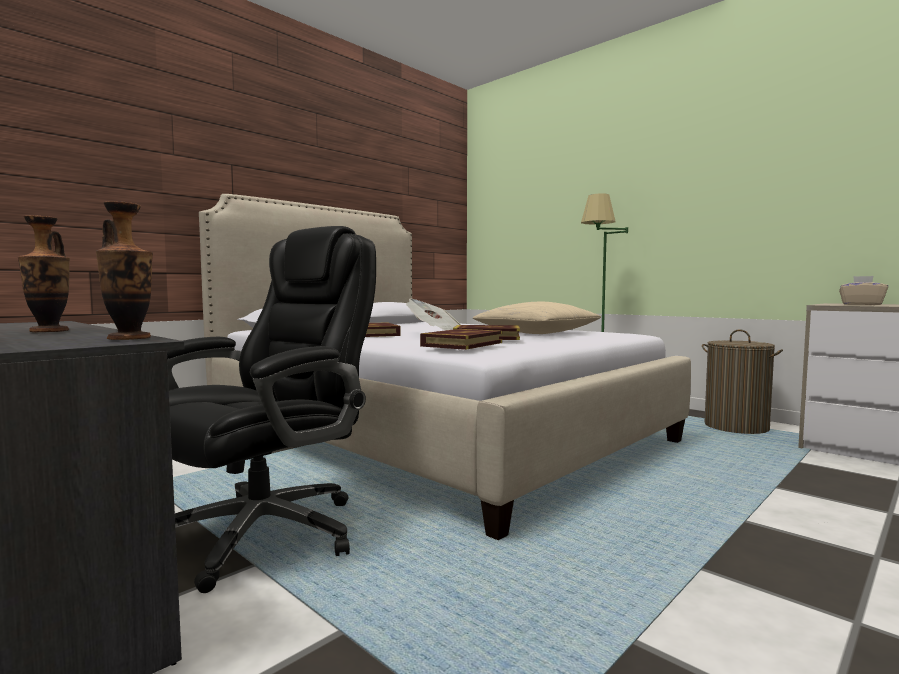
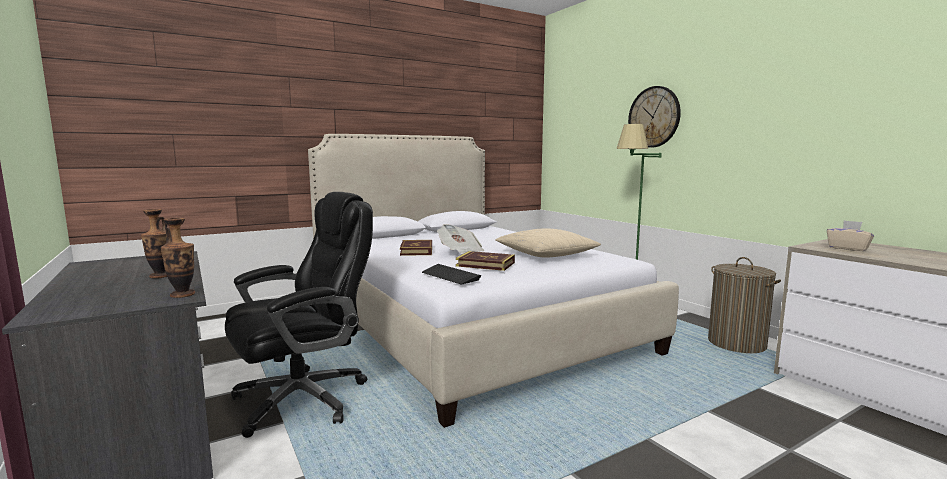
camera: 15 degrees right, 5 degrees up
book [420,329,502,350] -> keyboard [422,264,481,284]
none -> wall clock [628,86,681,148]

